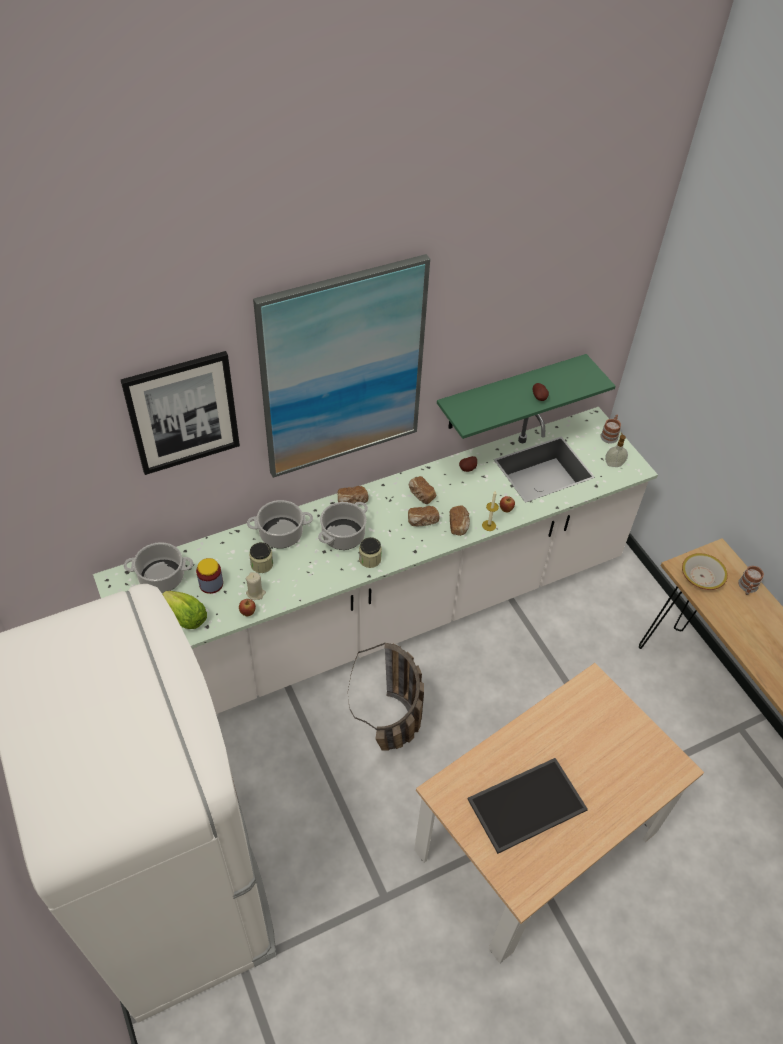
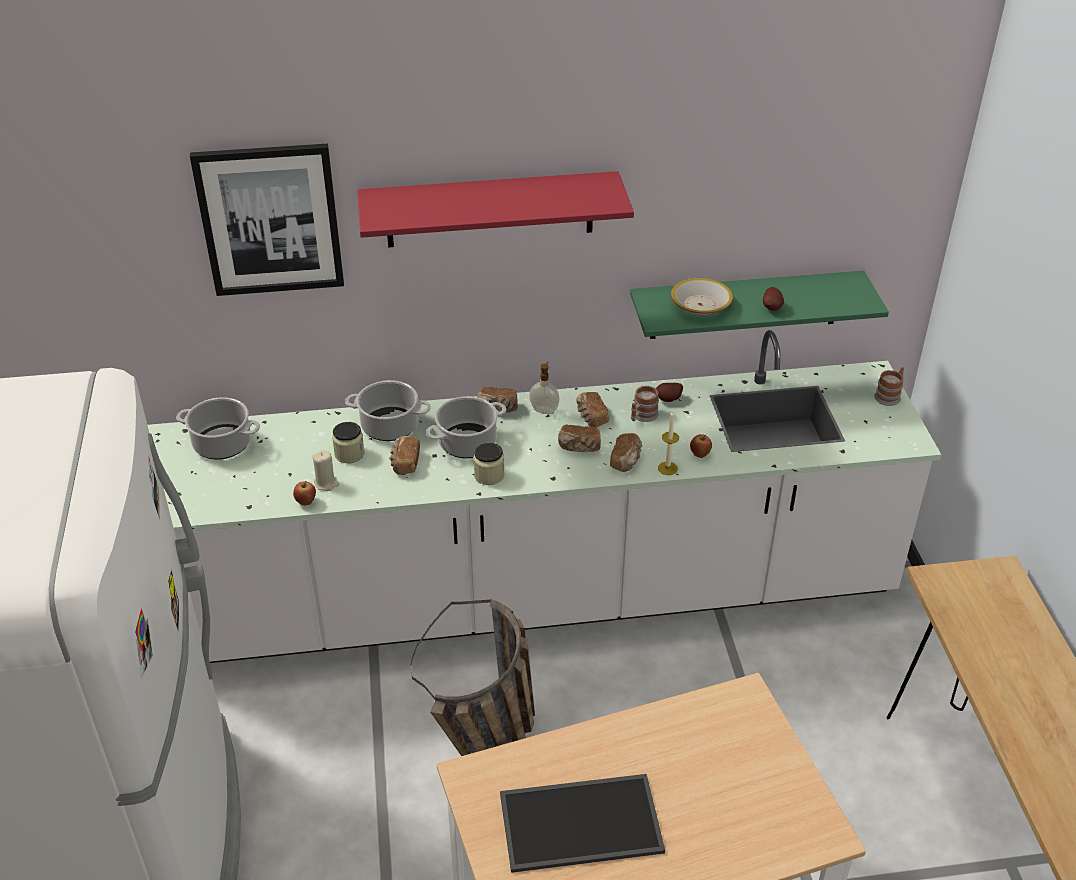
camera: 20 degrees right, 10 degrees down
lettuce [162,591,207,629] -> none
jar [196,558,223,594] -> none
picture [253,254,430,478] -> red shelf [357,171,634,247]
soap dispenser [605,433,628,467] -> soap dispenser moved to [529,362,559,414]
bowl [682,553,728,590] -> bowl moved to [671,278,733,315]
mug [738,566,764,595] -> mug moved to [631,386,659,422]
none -> bread [389,436,420,475]

